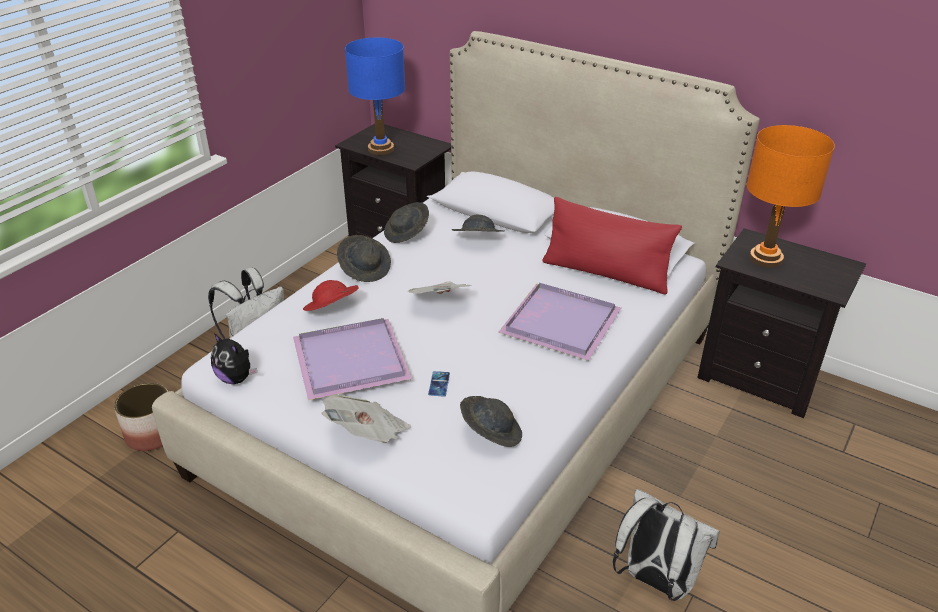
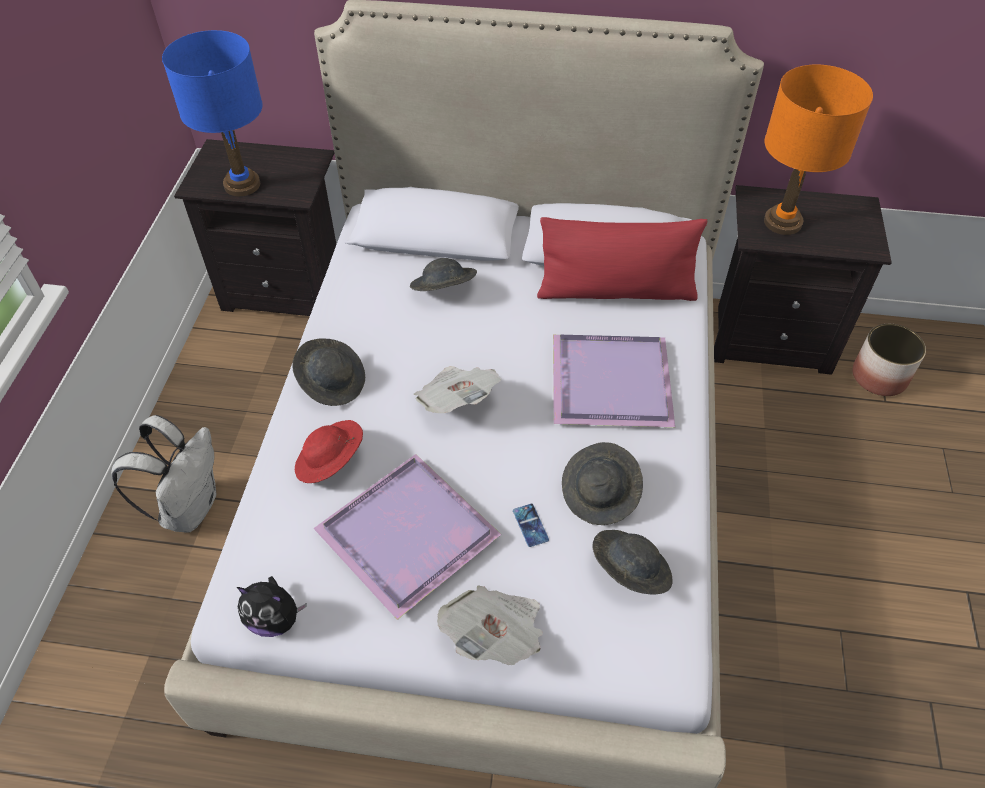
camera: 25 degrees left, 15 degrees up
planter [114,383,168,451] -> planter moved to [852,324,926,396]
grey hat [384,202,429,243] -> grey hat moved to [562,442,643,525]
white backpack [613,489,720,601] -> none

